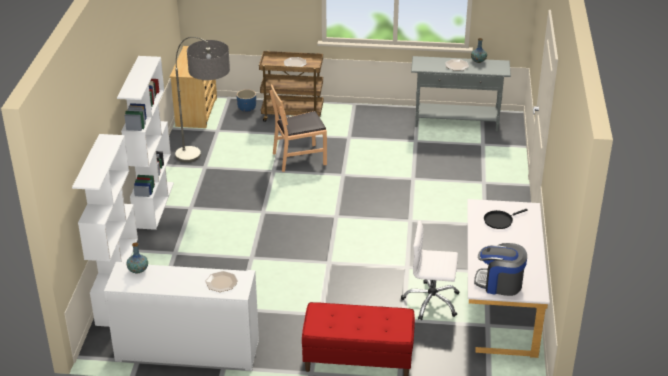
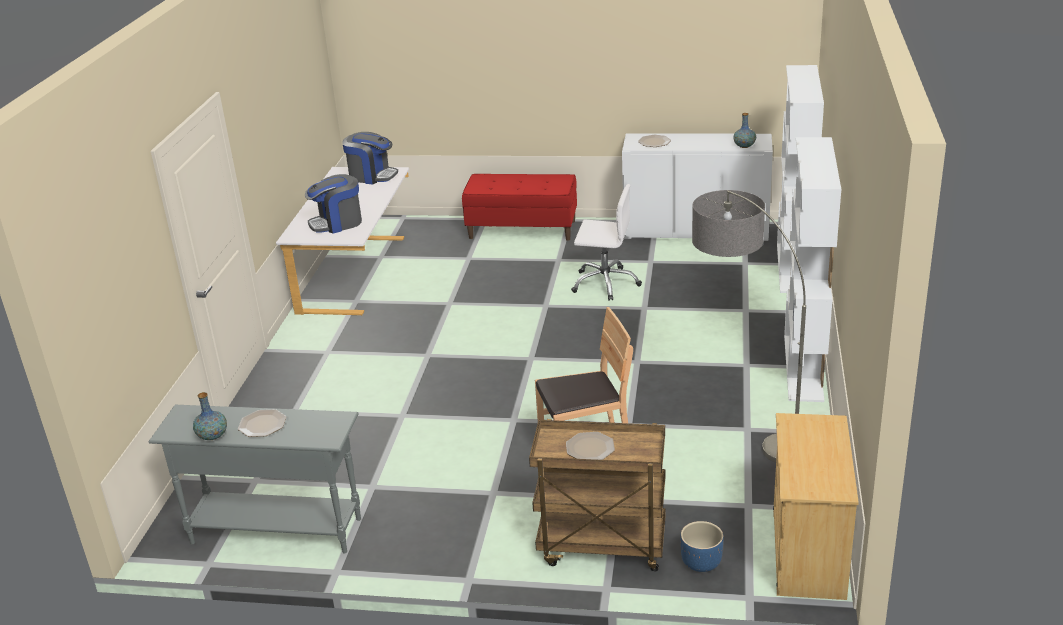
camera: 175 degrees left, 5 degrees down
white office chair [401,220,460,320] -> white office chair moved to [571,184,642,301]
black frying pan [484,209,528,229] -> coffee machine [305,174,362,234]

